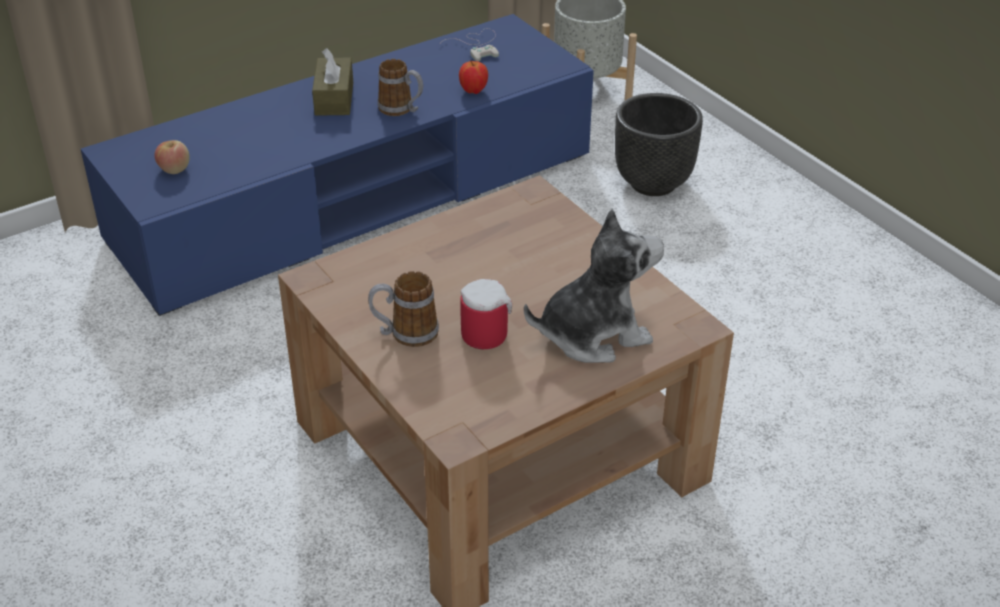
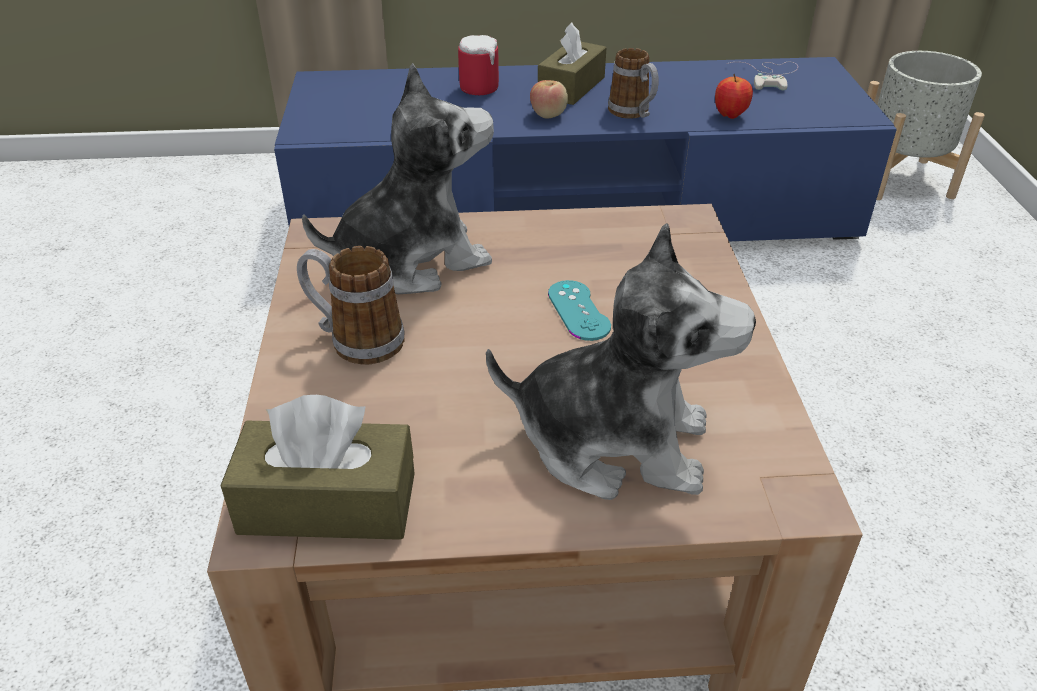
camera: 30 degrees right, 0 degrees up
apple [154,140,190,174] -> apple moved to [530,80,568,119]
mug [460,279,512,349] -> mug moved to [458,35,499,95]
black planter [615,93,703,196] -> none
none -> brown tissue box [220,395,415,540]
none -> plush toy [302,63,494,294]
none -> turquoise game controller [548,280,611,341]

